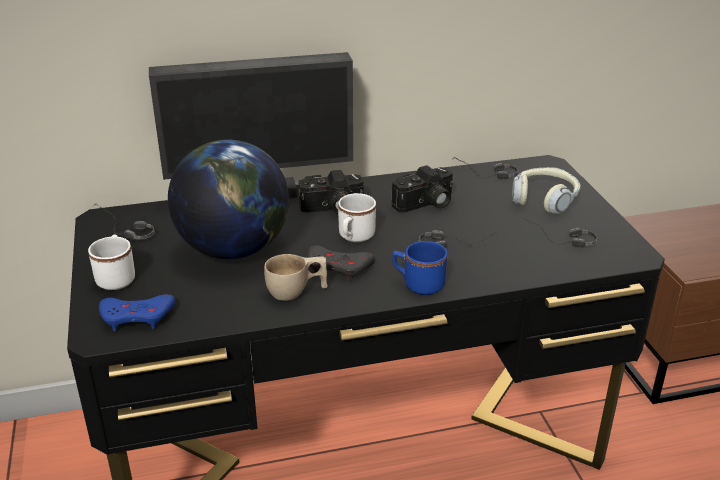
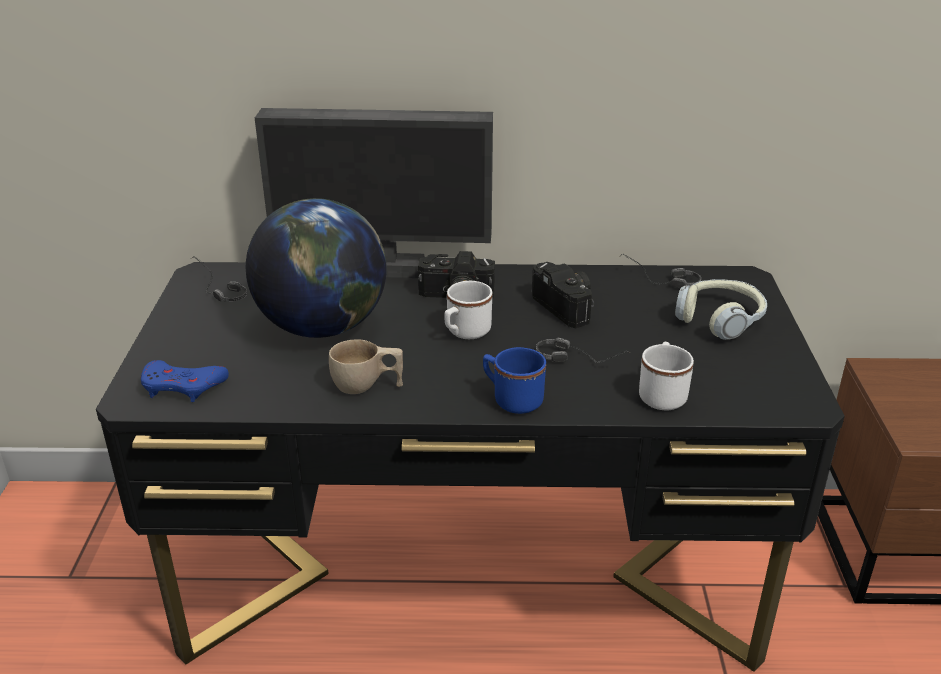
camera: 15 degrees right, 0 degrees up
white mug [88,235,135,290] -> white mug moved to [639,342,694,411]
grey game controller [307,245,375,280] -> none
camera [391,165,453,212] -> camera turned 105 degrees counterclockwise [532,262,594,328]
headphones [521,218,598,248] -> none

